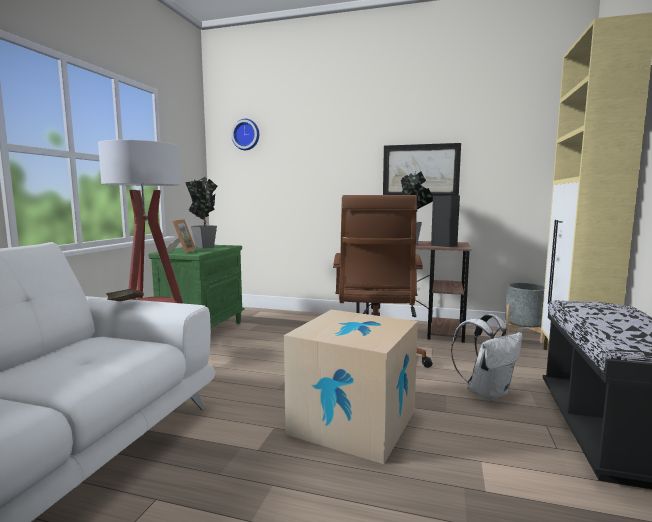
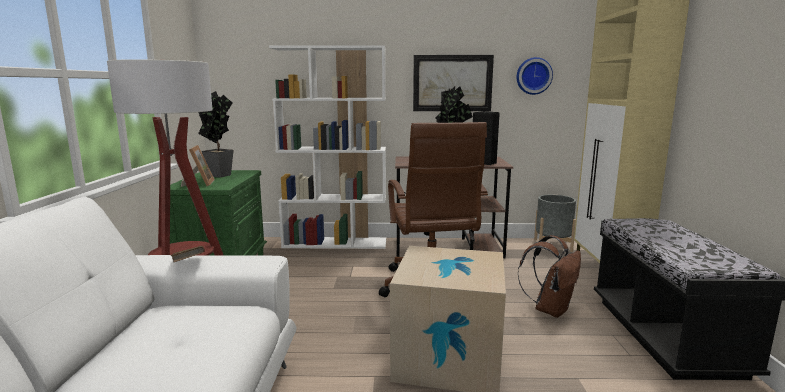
camera: 15 degrees left, 5 degrees up
wall clock [231,119,259,150] -> wall clock moved to [516,57,553,95]
white backpack [451,314,523,401] -> brown backpack [518,235,581,318]
none -> white bookcase [269,45,386,249]

